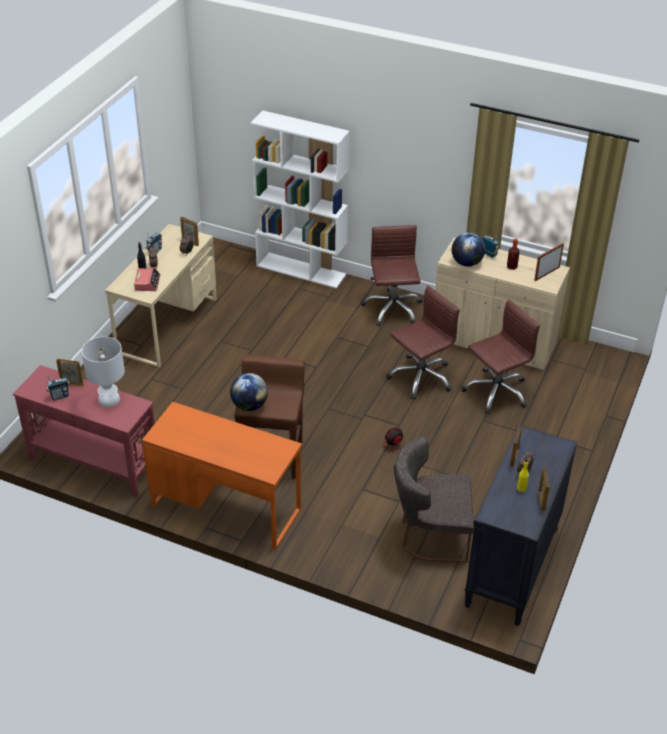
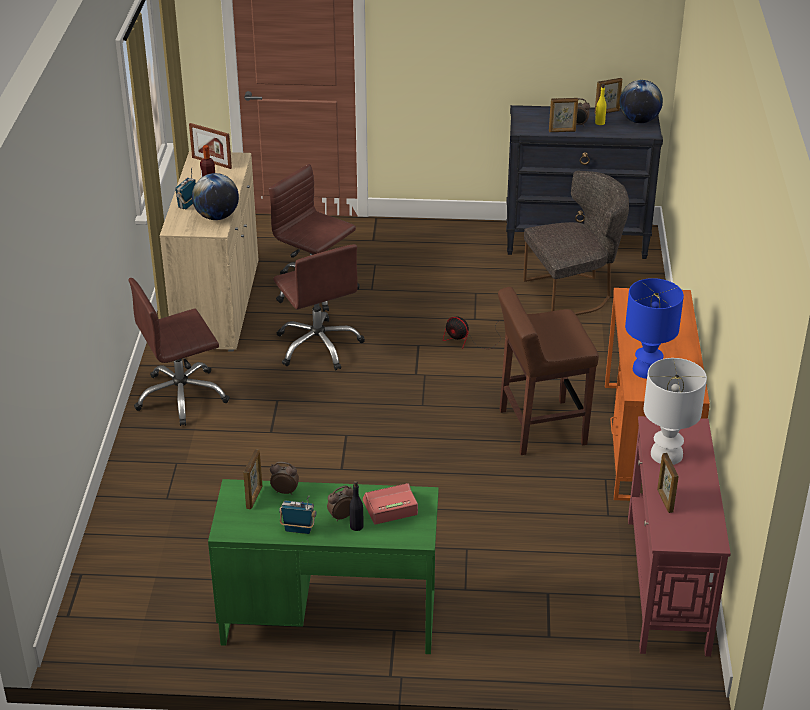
camera: 110 degrees left, 5 degrees down
radio [46,374,70,401] -> none
beige desk [105,224,217,367] -> green desk [208,479,439,654]
globe [230,373,268,411] -> globe moved to [620,80,663,123]
white bookcase [251,110,350,289] -> none
brown office chair [387,286,460,400] -> brown office chair turned 150 degrees counterclockwise [273,244,365,370]
grey chair [394,437,474,562] -> grey chair turned 90 degrees counterclockwise [523,171,629,315]
none -> blue table lamp [625,278,684,379]

